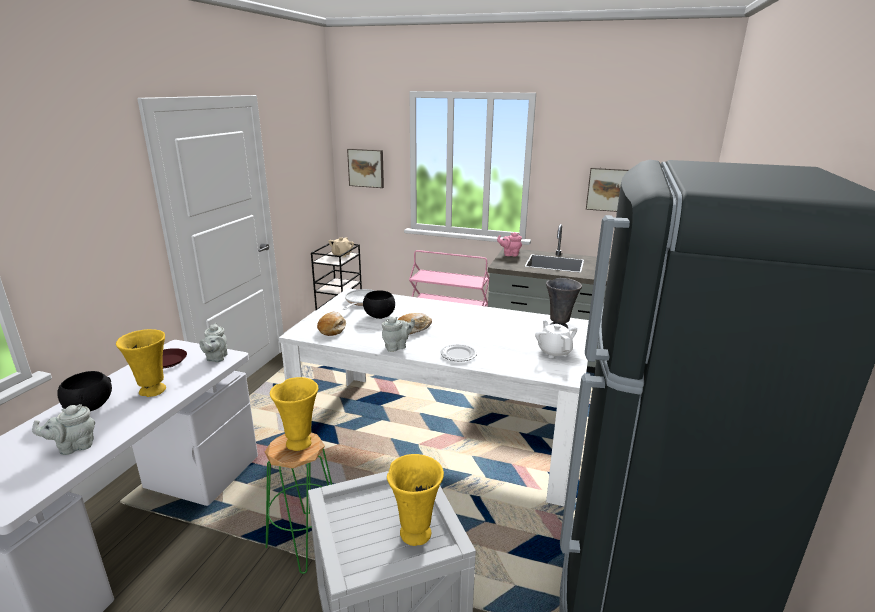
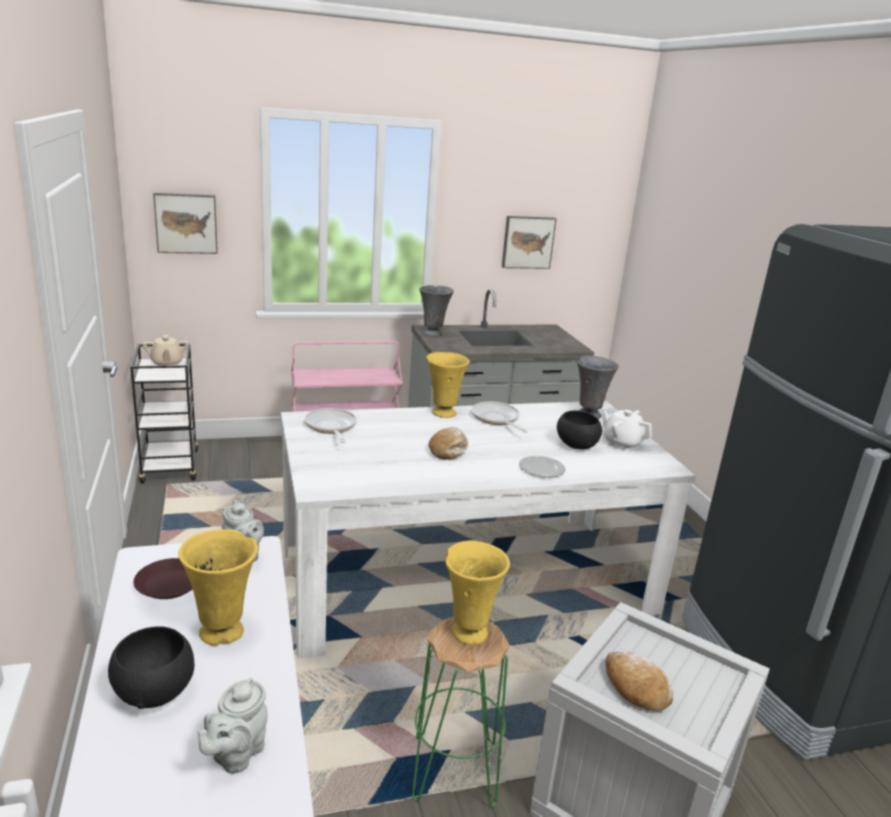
camera: 35 degrees left, 0 degrees up
bread [317,312,346,336] -> bread moved to [606,652,673,711]
black bowl [363,290,395,319] -> black bowl moved to [557,411,603,450]
grey teapot [382,317,415,352] -> none
yellow vase [387,454,444,546] -> yellow vase moved to [426,352,469,418]
pink teapot [497,232,522,257] -> grey vase [419,285,454,337]
none -> frying pan [471,401,528,433]

